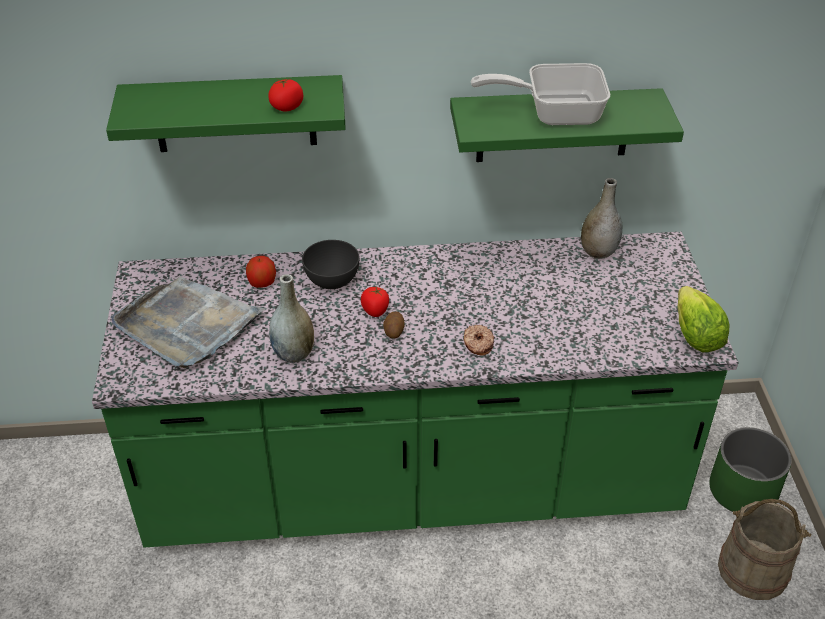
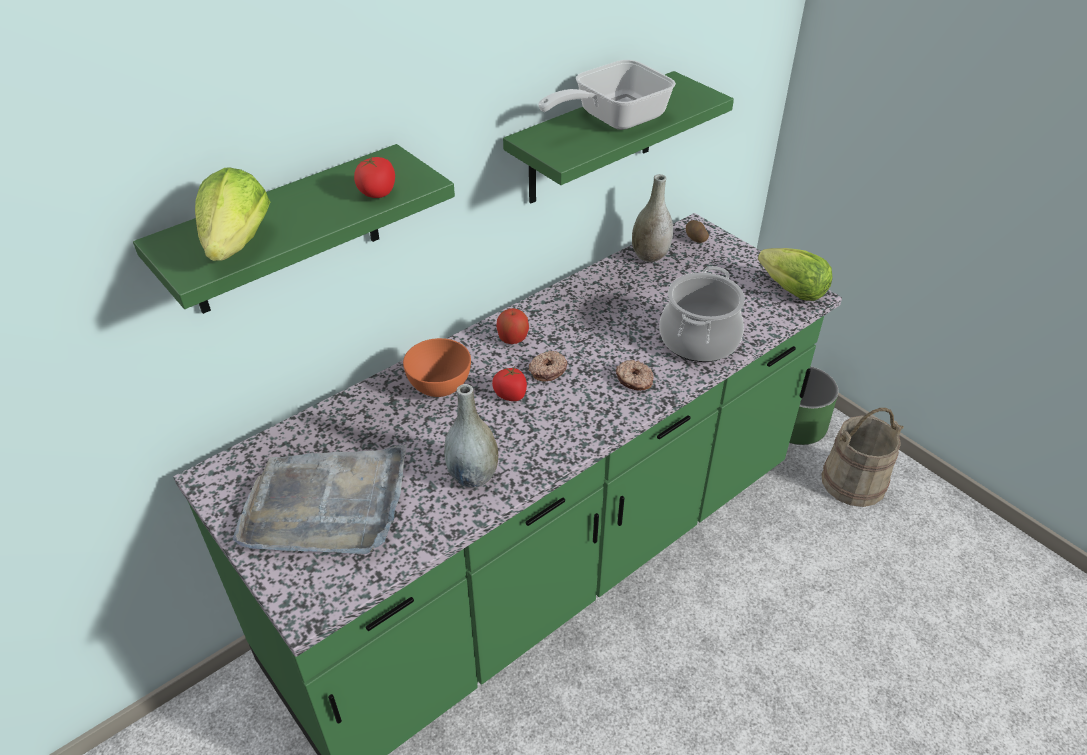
camera: 35 degrees left, 0 degrees up
apple [246,256,276,288] -> apple moved to [496,308,529,344]
grey bowl [302,240,360,289] -> orange bowl [403,338,471,397]
potato [383,311,405,339] -> potato moved to [686,220,709,243]
none -> lettuce [195,167,270,261]
none -> donut [529,351,567,382]
none -> cooking pot [659,266,745,362]

